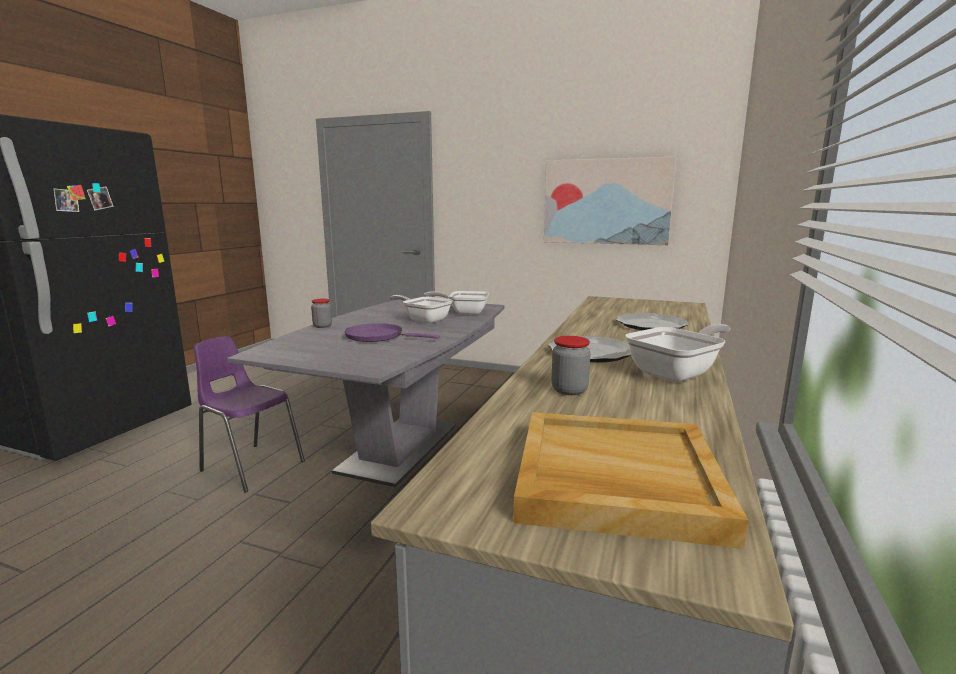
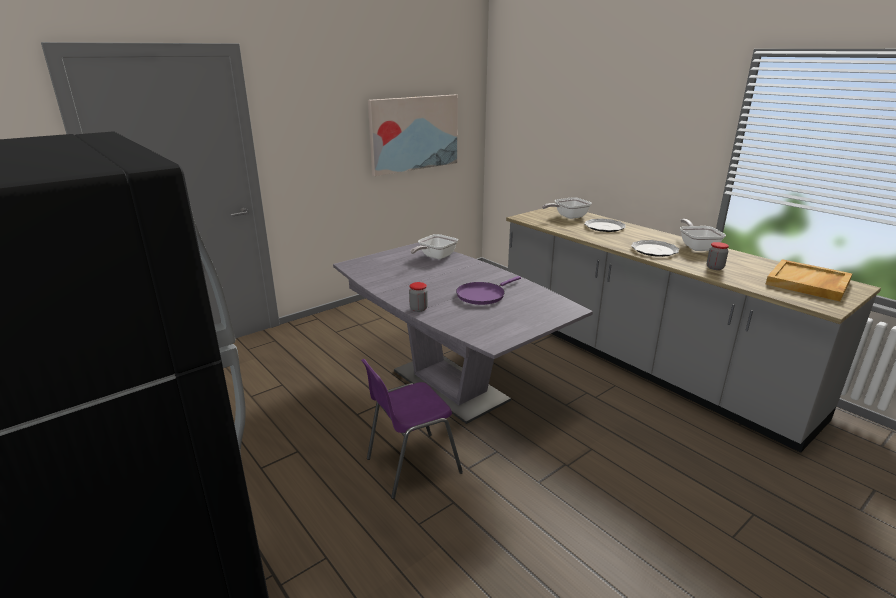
camera: 60 degrees left, 10 degrees up
frying pan [390,295,453,324] -> frying pan moved to [542,197,592,219]

